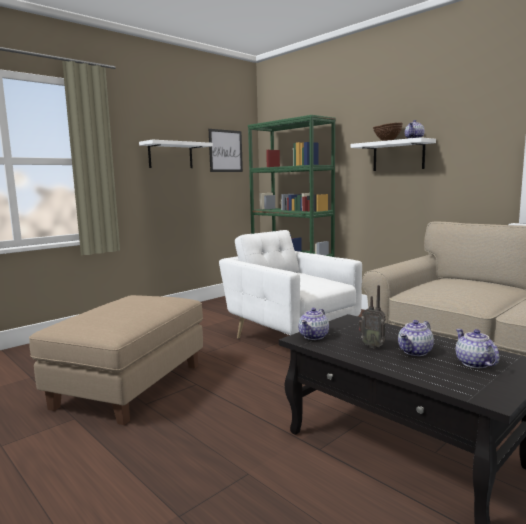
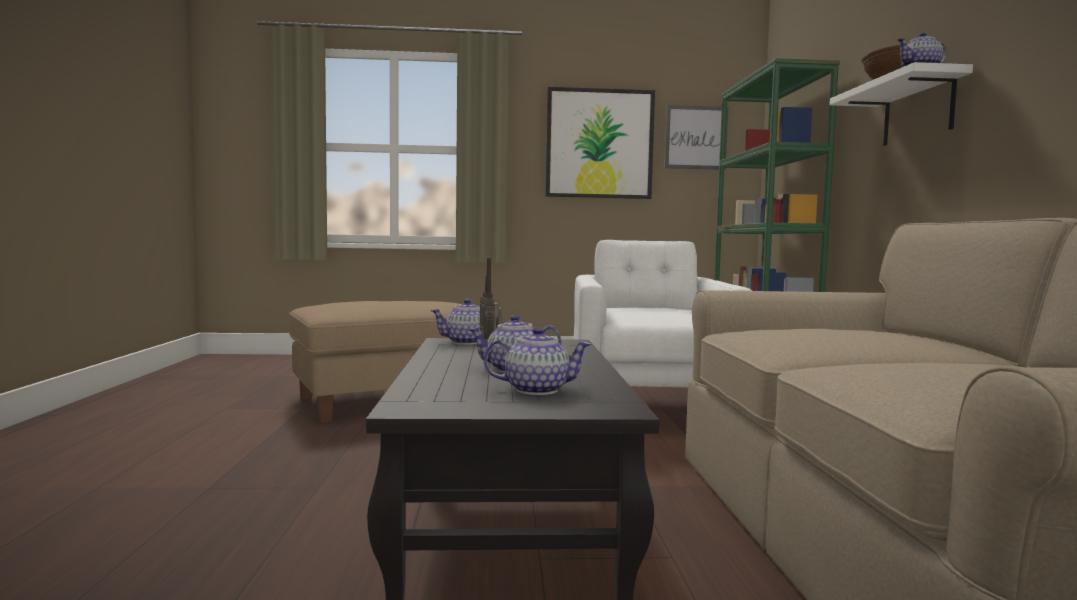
camera: 40 degrees right, 5 degrees down
white shelf [139,140,213,168] -> picture [545,87,655,199]
teapot [456,329,500,368] -> teapot turned 60 degrees clockwise [484,327,591,395]

